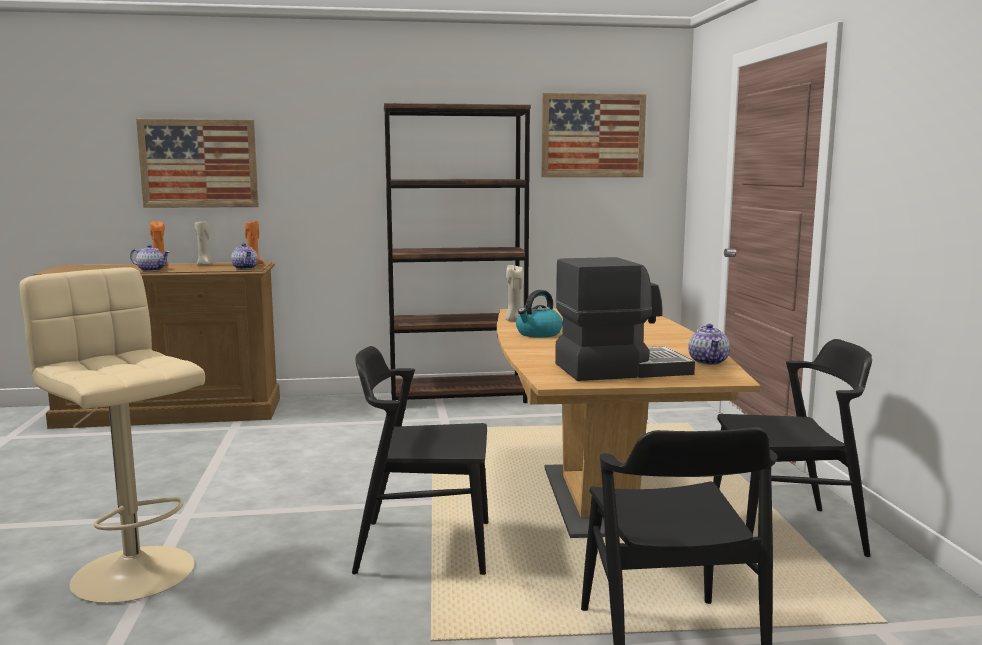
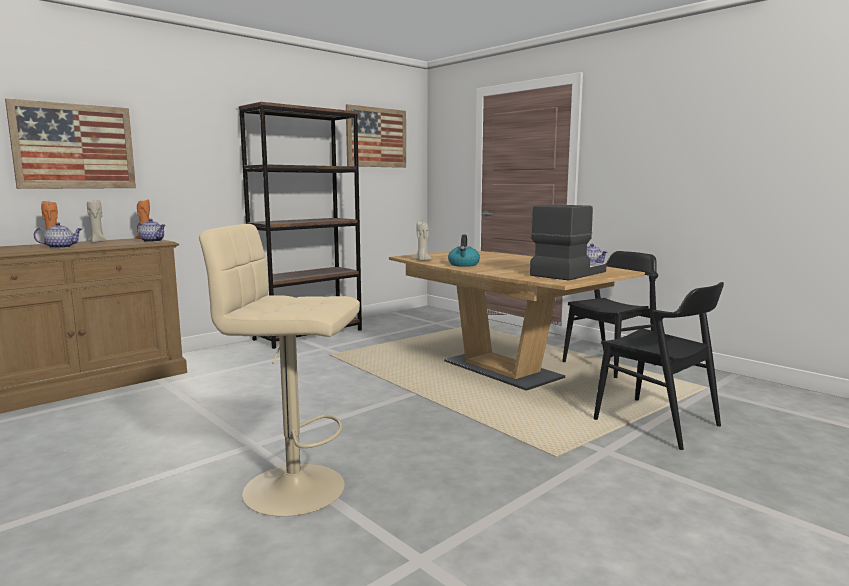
camera: 35 degrees left, 0 degrees up
black chair [352,346,488,575] -> none

